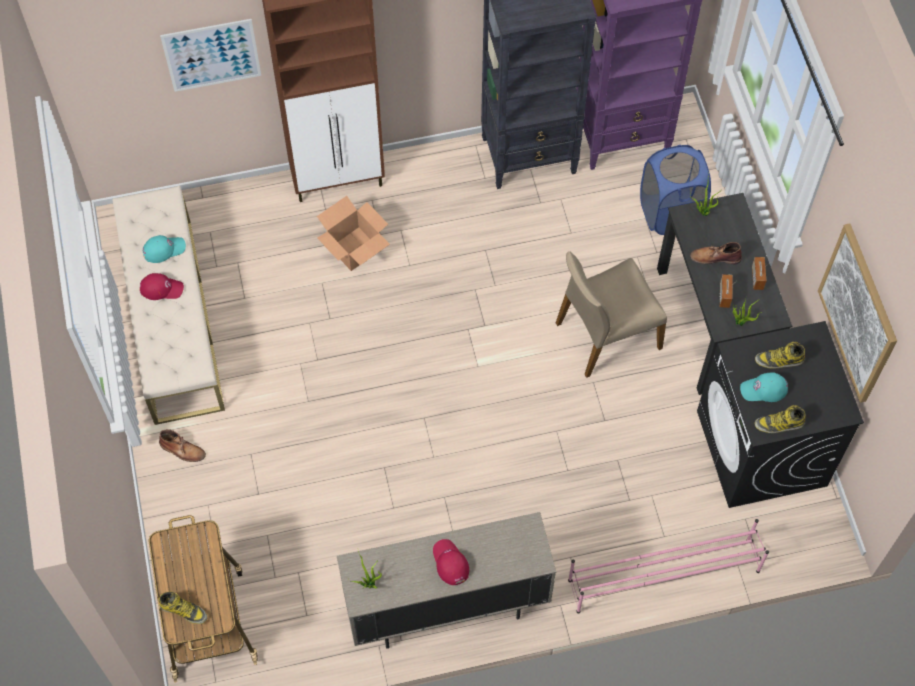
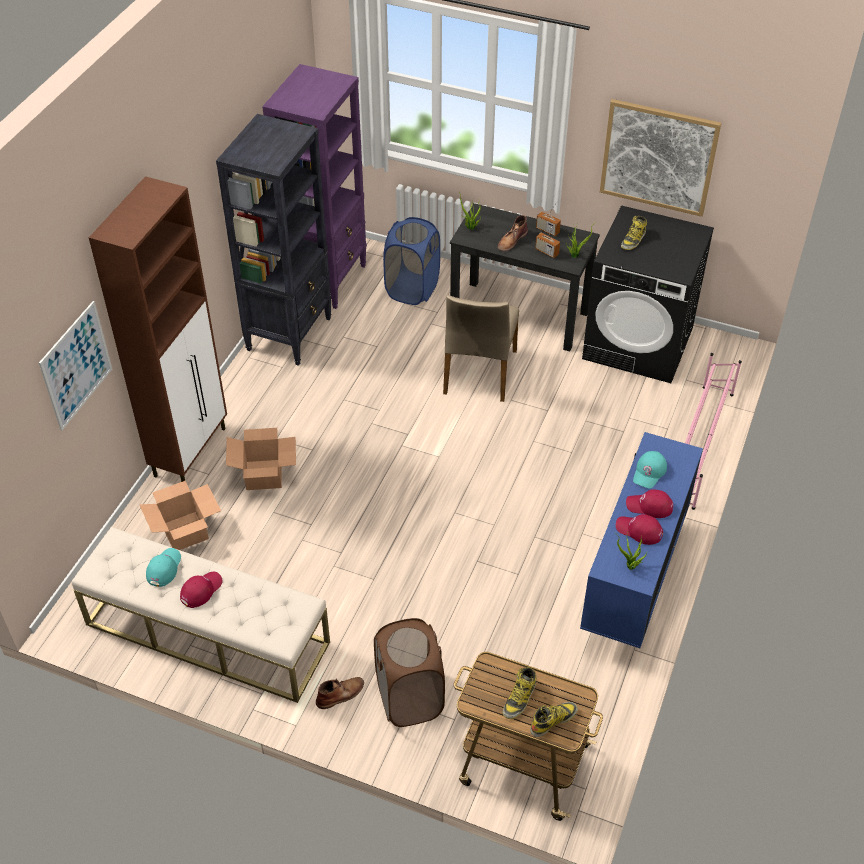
camera: 55 degrees left, 15 degrees down
beige cabinet [337,512,556,649] -> blue cabinet [580,432,703,648]
turquoise cap [740,372,788,402] -> turquoise cap moved to [633,451,667,489]
boot [755,405,806,433] -> boot moved to [503,667,536,719]
none -> cardboard box [140,481,221,550]
none -> brown laundry basket [374,618,445,727]
none -> red cap [616,514,663,545]

